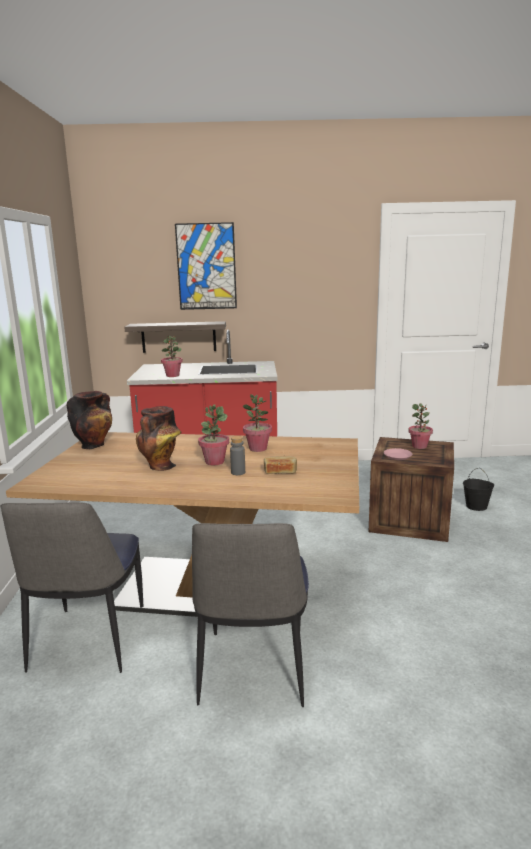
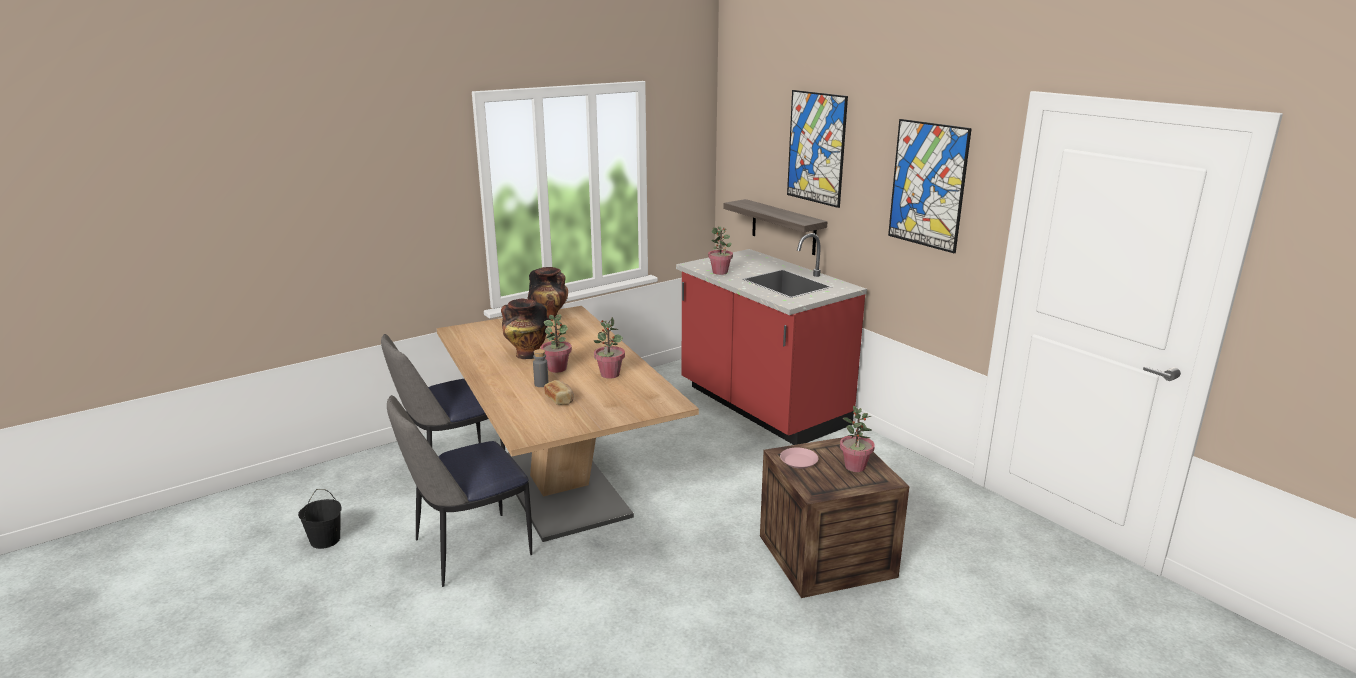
camera: 55 degrees right, 5 degrees up
black bucket [463,468,494,511] -> black bucket moved to [298,489,342,549]
none -> picture [888,119,972,253]

